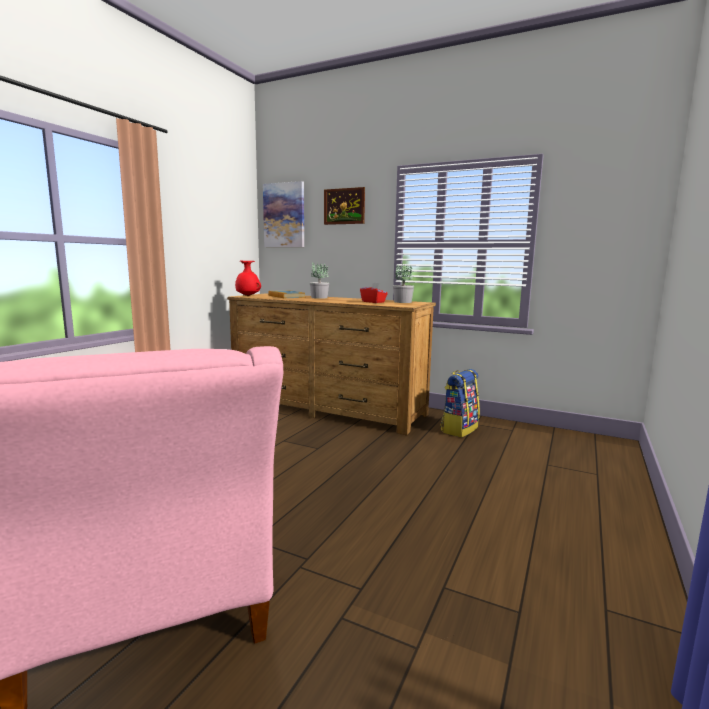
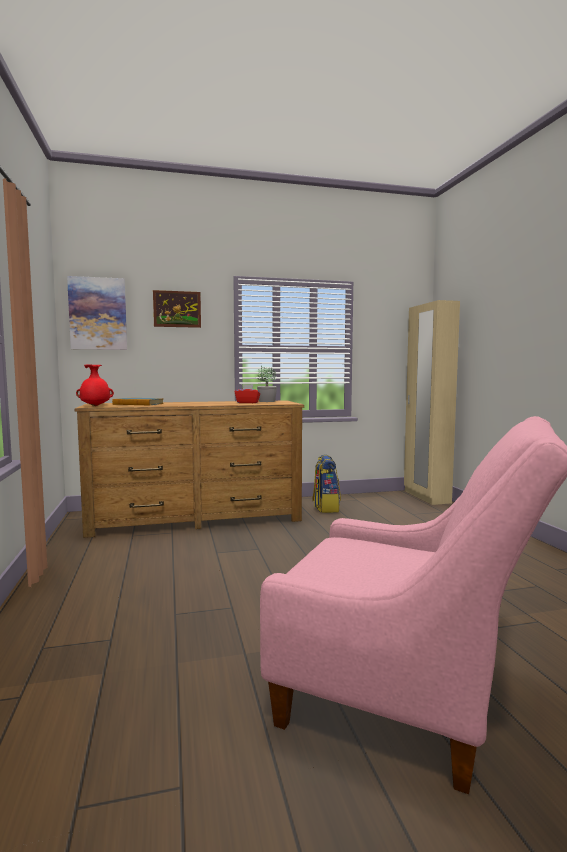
camera: 40 degrees left, 5 degrees down
potted plant [310,263,329,299] -> none
none -> beige wardrobe [404,300,460,505]

